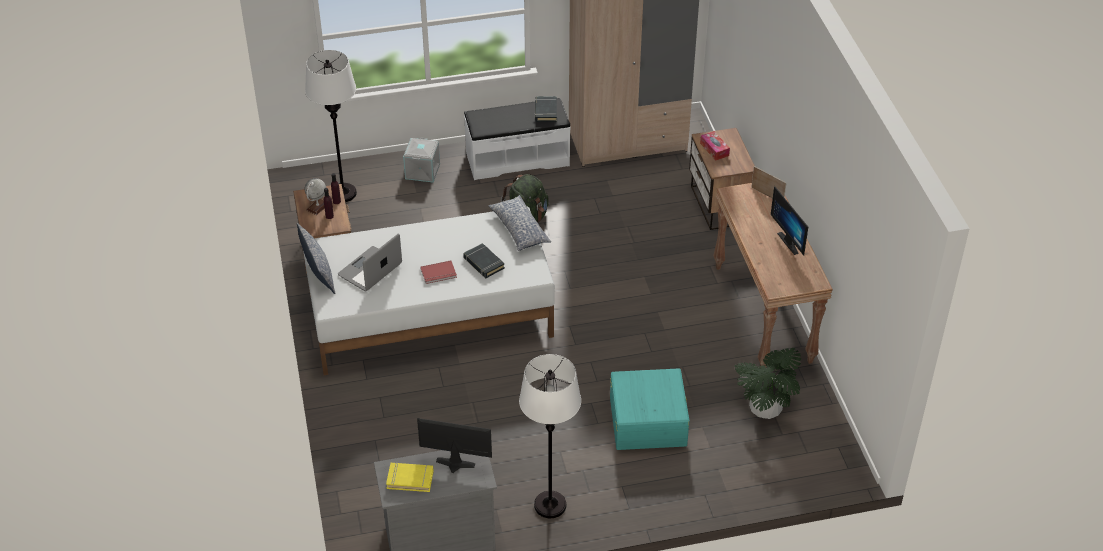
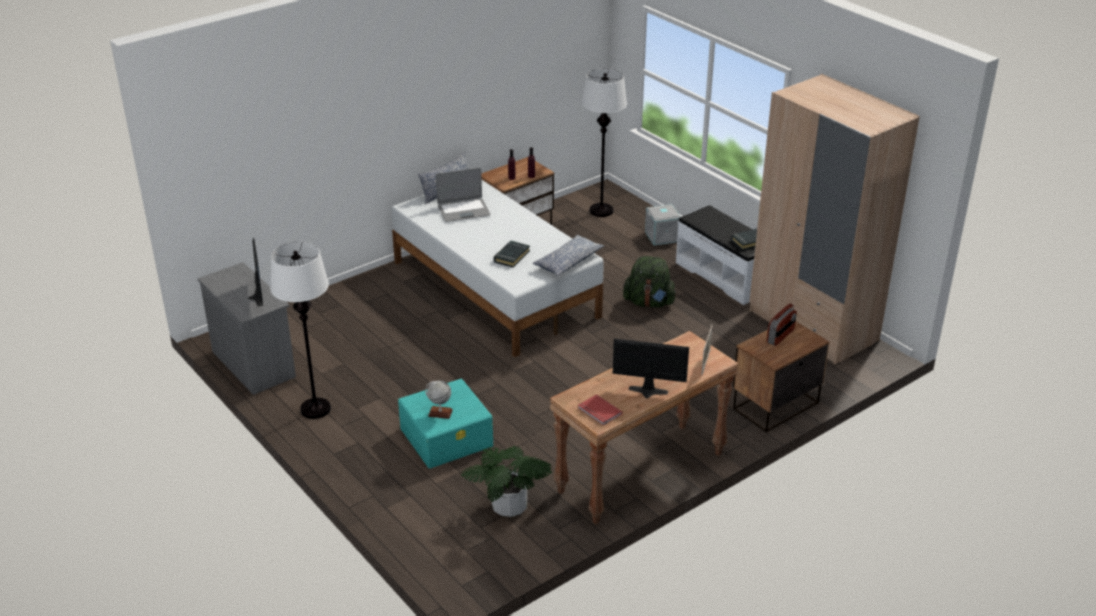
camera: 65 degrees right, 10 degrees down
globe [305,178,326,215] -> globe moved to [425,380,453,419]
laptop [338,234,402,291] -> laptop turned 150 degrees clockwise [436,168,490,222]
yellow book [386,462,434,492] -> none
red book [420,260,457,284] -> red book moved to [578,394,622,425]
tissue box [700,131,730,161] -> radio [767,303,797,346]
monitor [771,186,808,255] -> monitor turned 60 degrees clockwise [613,338,689,399]

